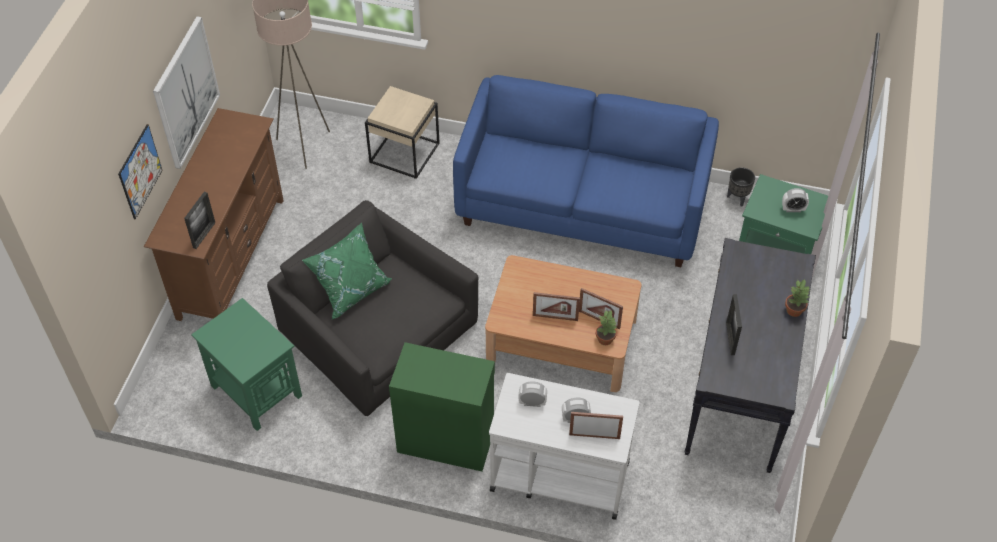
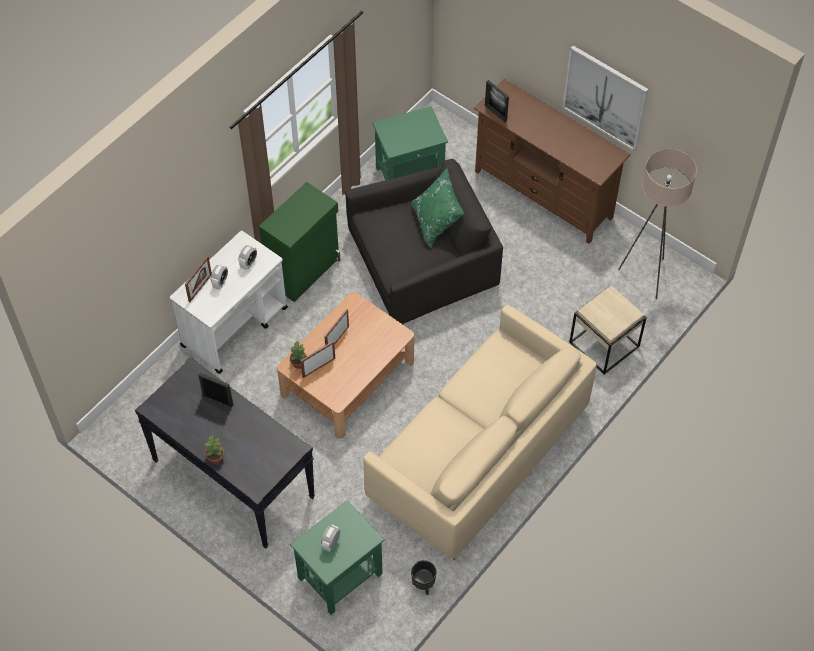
camera: 115 degrees right, 5 degrees up
picture [118,124,162,220] -> none
blue sofa [453,75,719,267] -> beige sofa [364,305,597,560]

